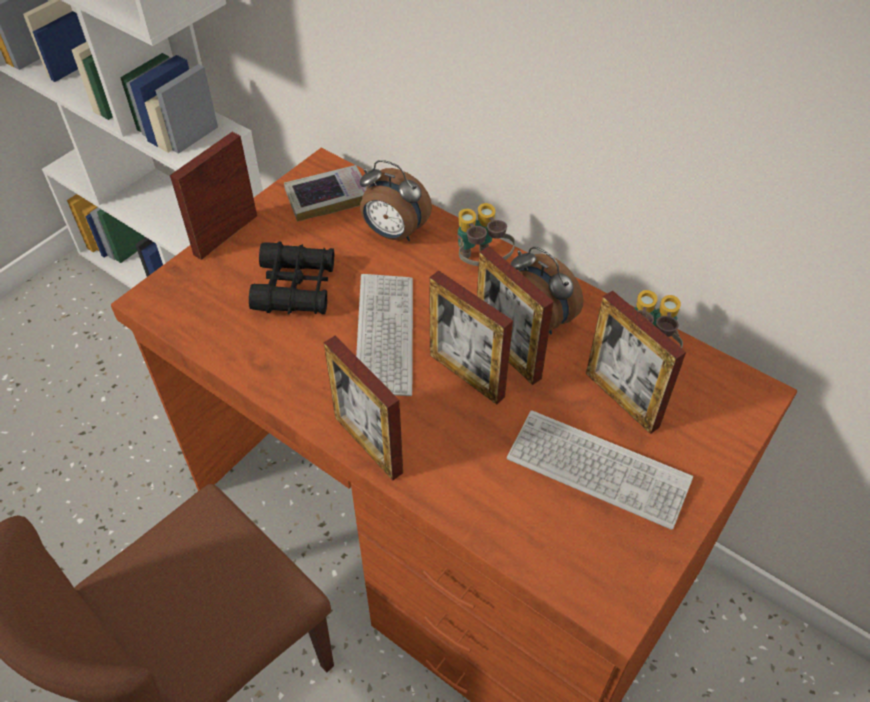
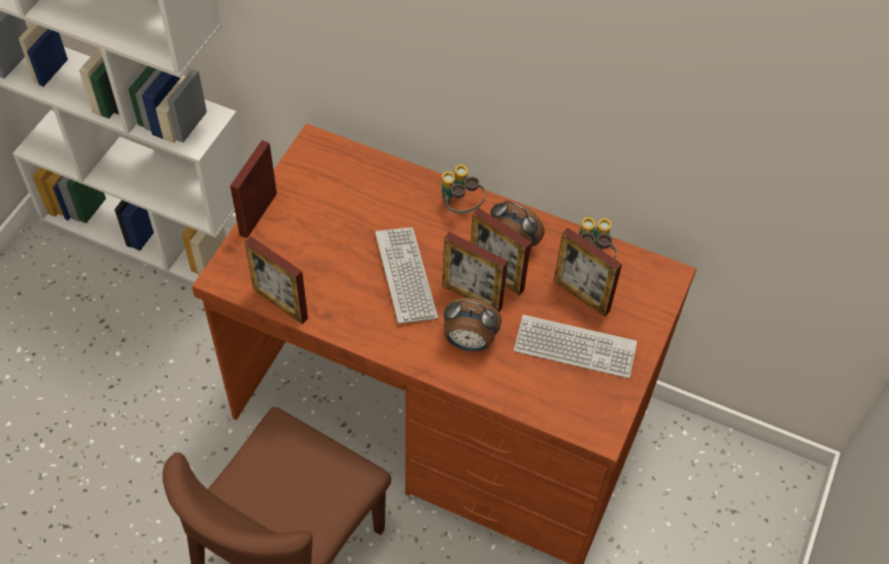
camera: 15 degrees left, 5 degrees up
black binoculars [249,242,335,314] -> none
book [284,165,367,222] -> none
picture frame [324,336,403,480] -> picture frame moved to [245,237,308,324]
alarm clock [360,160,432,241] -> alarm clock moved to [443,298,502,351]

